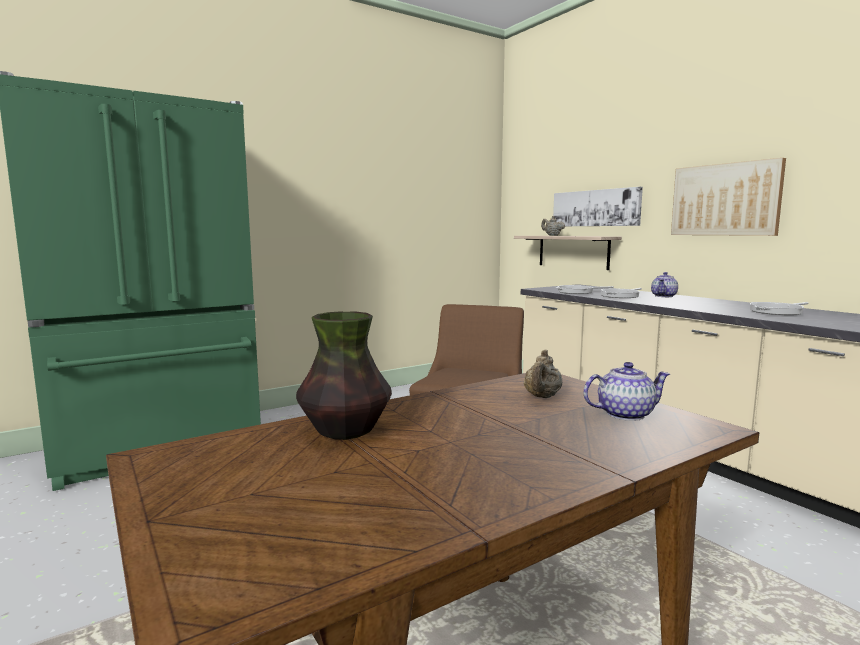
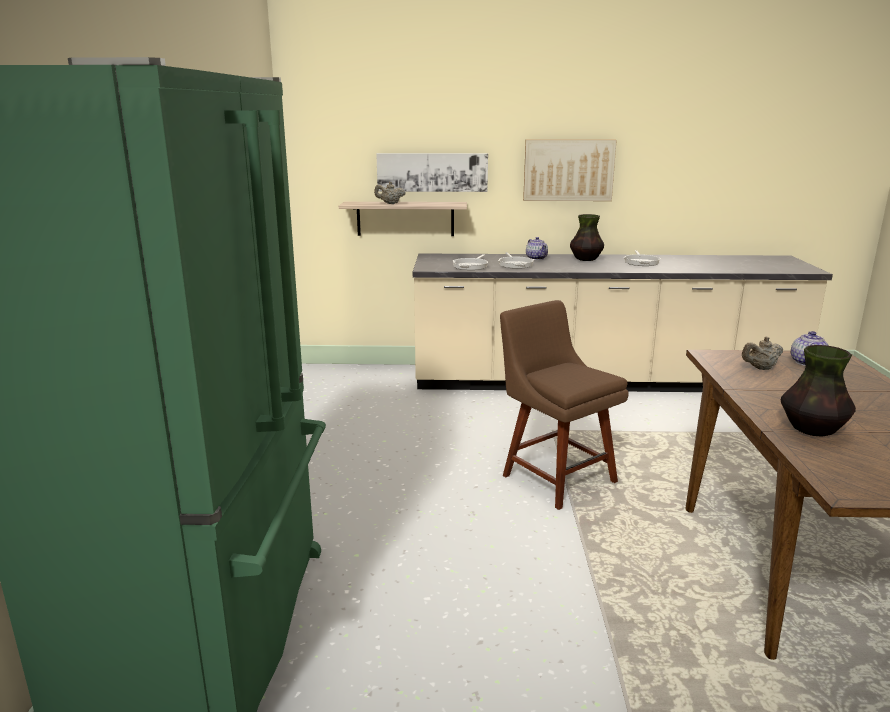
camera: 55 degrees left, 10 degrees up
beige teapot [523,350,562,398] -> beige teapot turned 105 degrees clockwise [742,337,783,370]
none -> vase [570,214,604,261]

